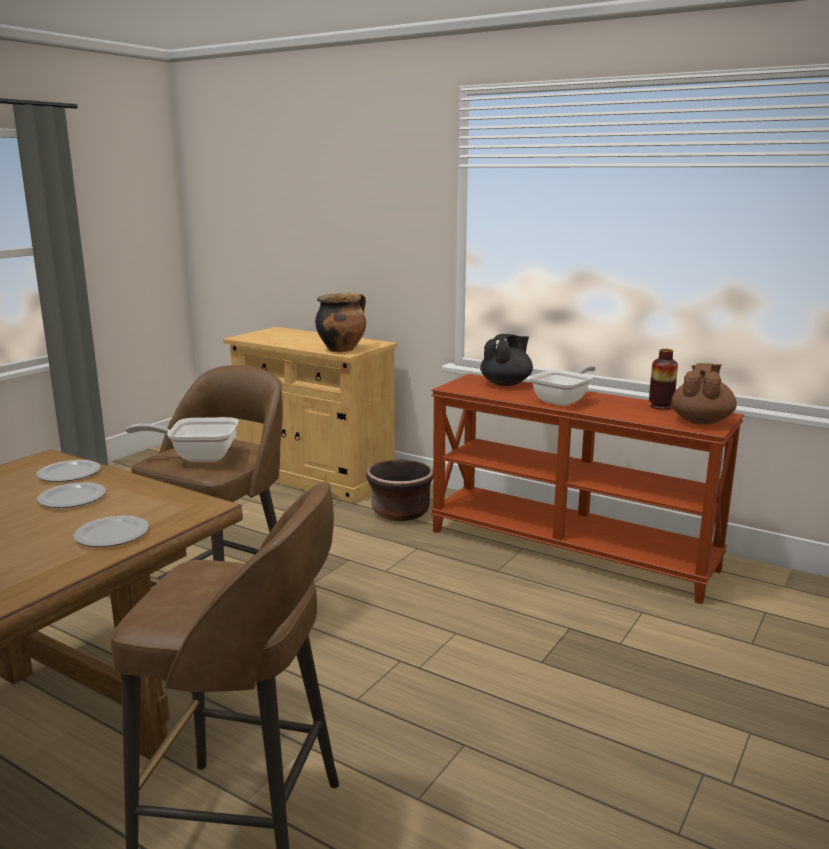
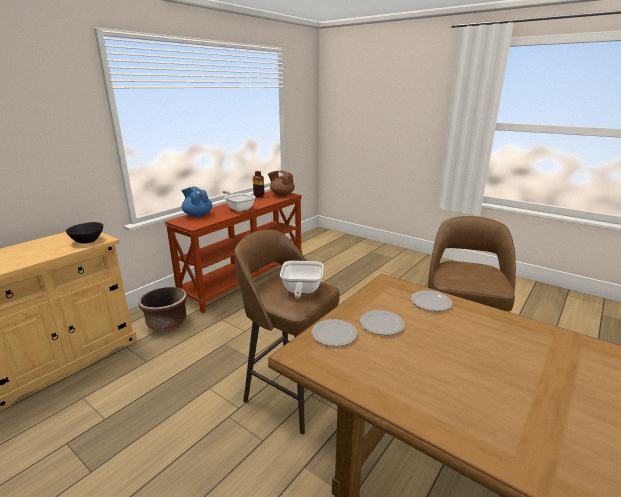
camera: 85 degrees left, 5 degrees up
cooking pot [315,292,366,352] -> black bowl [66,222,103,244]
black teapot [480,334,533,386] -> blue teapot [182,187,213,217]

